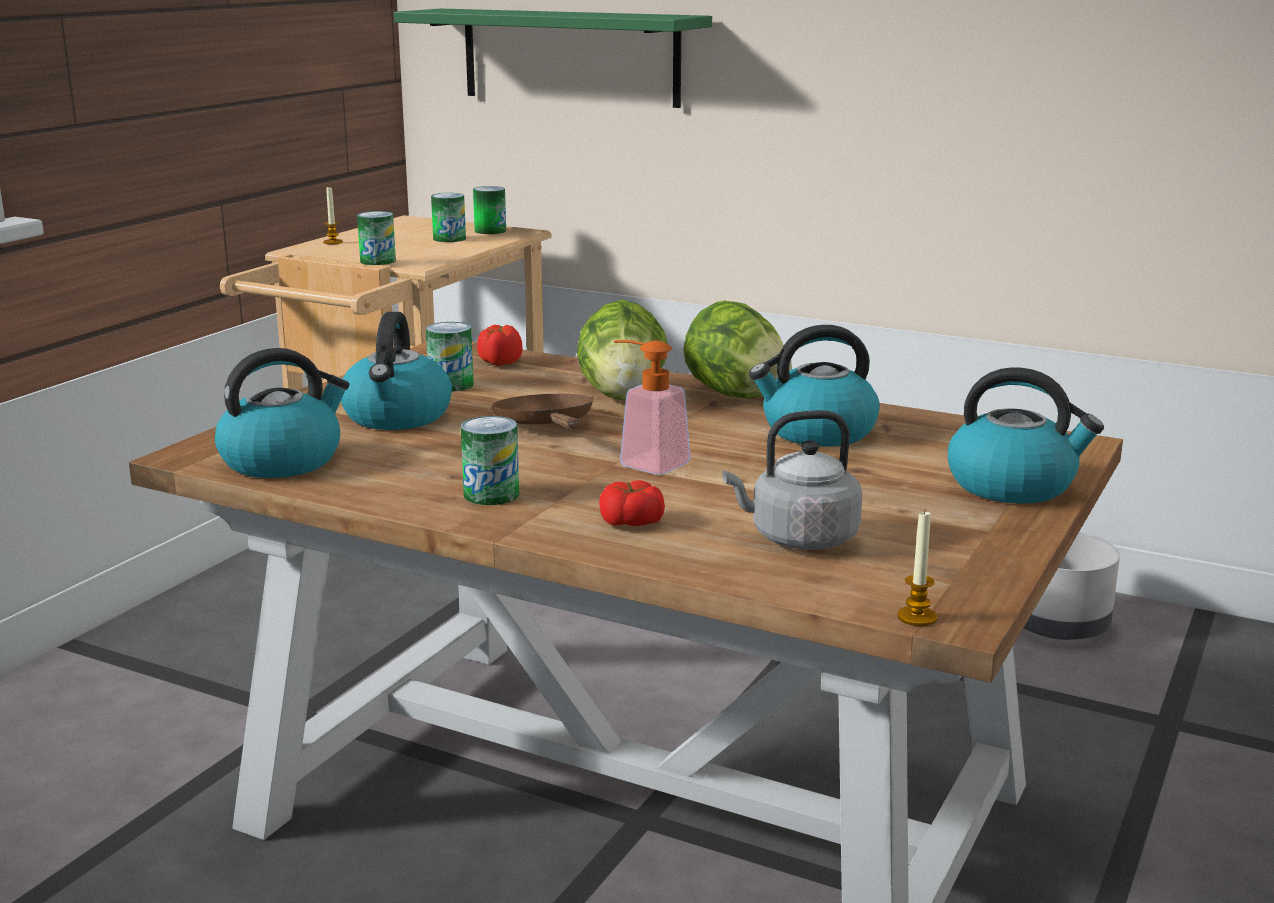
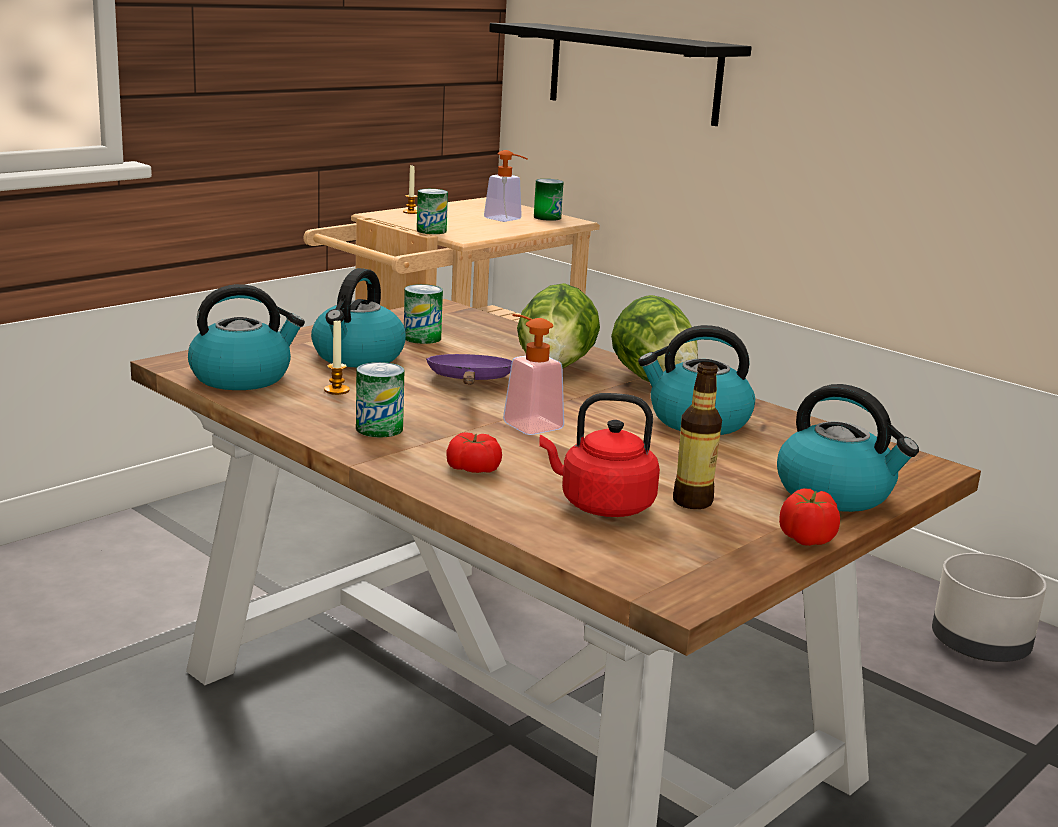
camera: 15 degrees right, 0 degrees up
green shelf [394,9,712,108] -> black shelf [489,23,752,126]
can [431,193,466,242] -> soap dispenser [484,150,528,222]
tomato [477,325,523,366] -> tomato moved to [779,488,840,546]
brown frying pan [491,394,593,429] -> purple frying pan [426,354,512,385]
grey kettle [722,410,862,550] -> red kettle [539,393,660,517]
candle [897,511,937,626] -> candle moved to [324,321,350,395]
none -> bottle [673,362,722,509]

